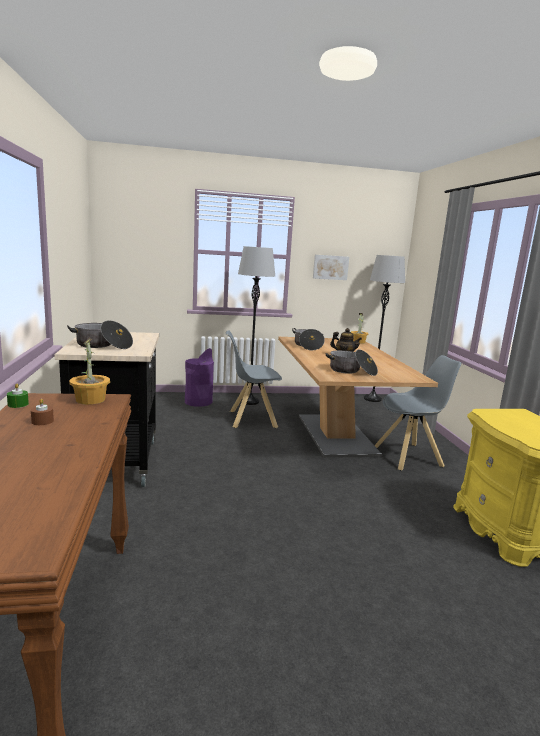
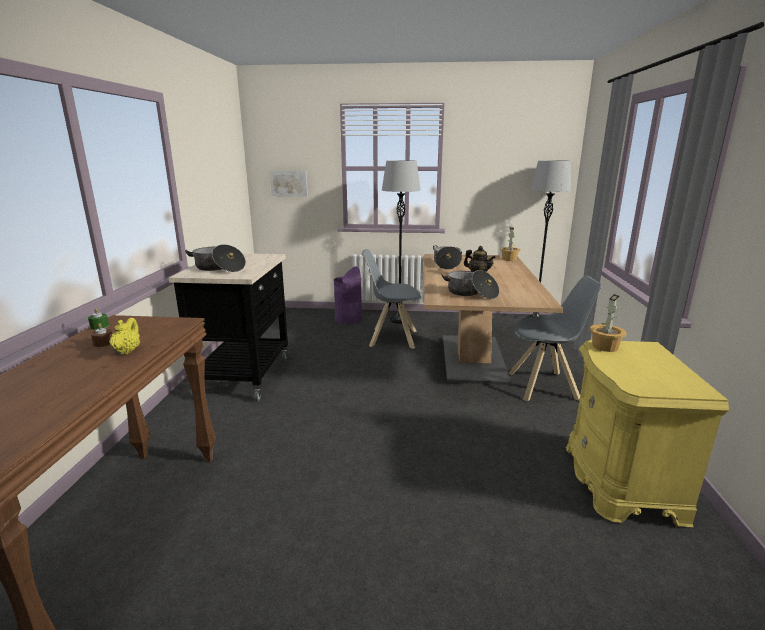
camera: 15 degrees right, 5 degrees up
potted plant [69,338,110,405] -> potted plant moved to [590,294,627,352]
picture [313,255,349,280] -> picture moved to [270,171,308,197]
none -> yellow teapot [109,318,140,355]

